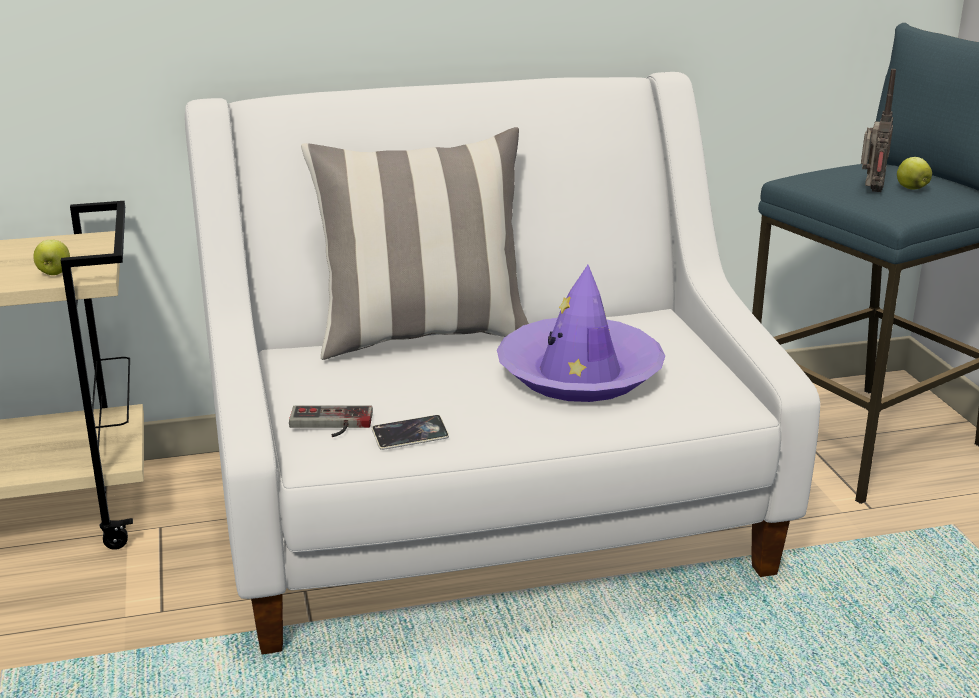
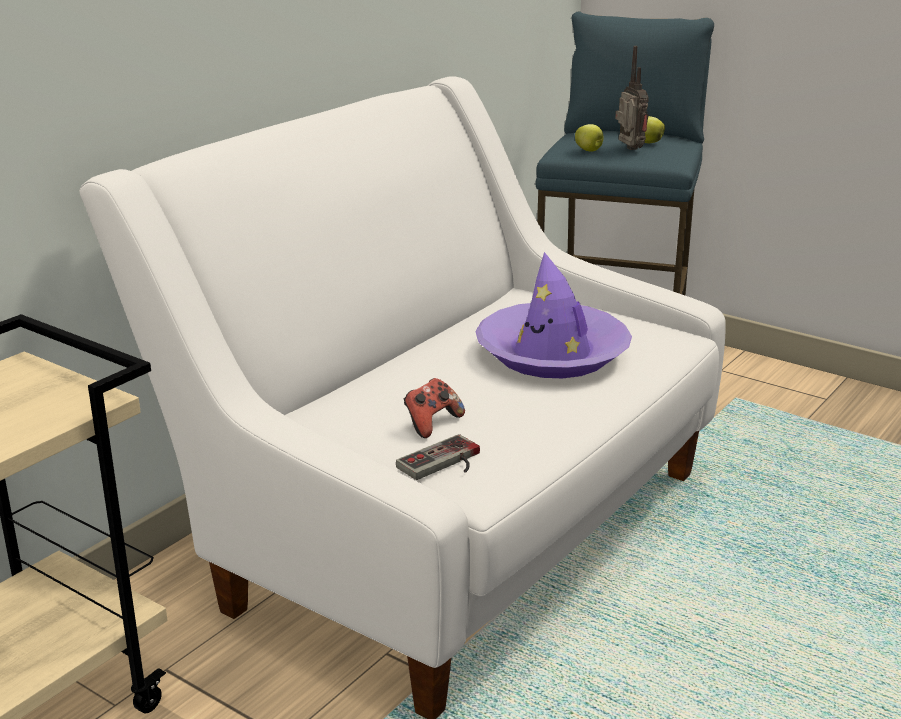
camera: 40 degrees left, 0 degrees up
apple [34,240,70,275] -> apple moved to [575,124,604,152]
pillow [301,127,529,360] -> none
phone [372,415,449,450] -> none
none -> game controller [404,378,465,438]

